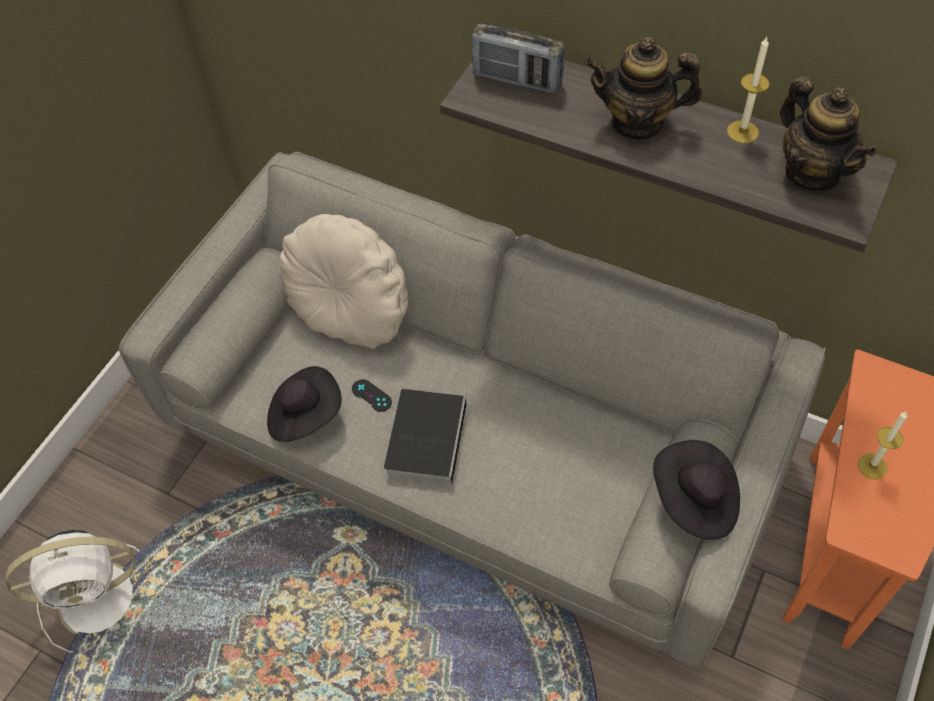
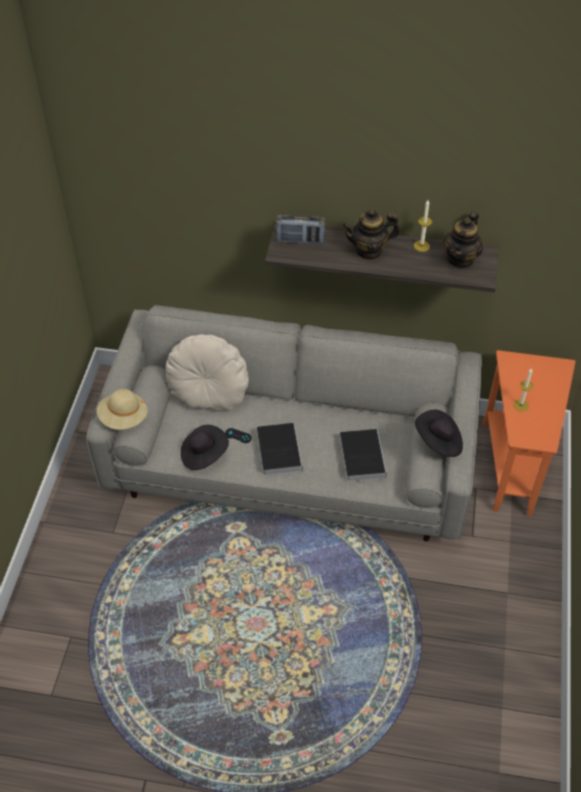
camera: 20 degrees left, 5 degrees down
white fan [6,530,140,653] -> none
teapot [780,76,876,191] -> teapot turned 75 degrees clockwise [443,211,483,269]
none -> beige hat [97,389,147,430]
none -> book [339,427,387,482]

